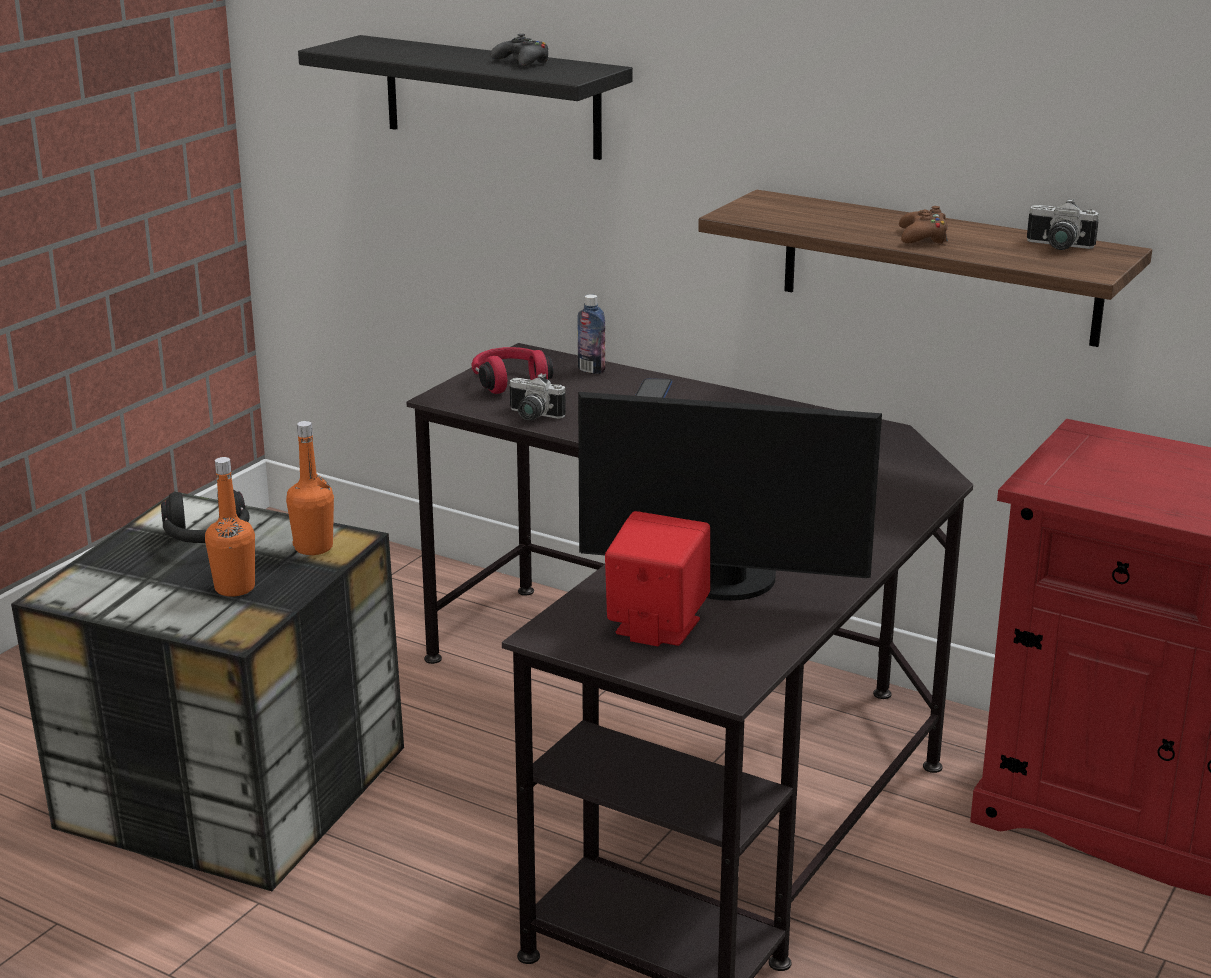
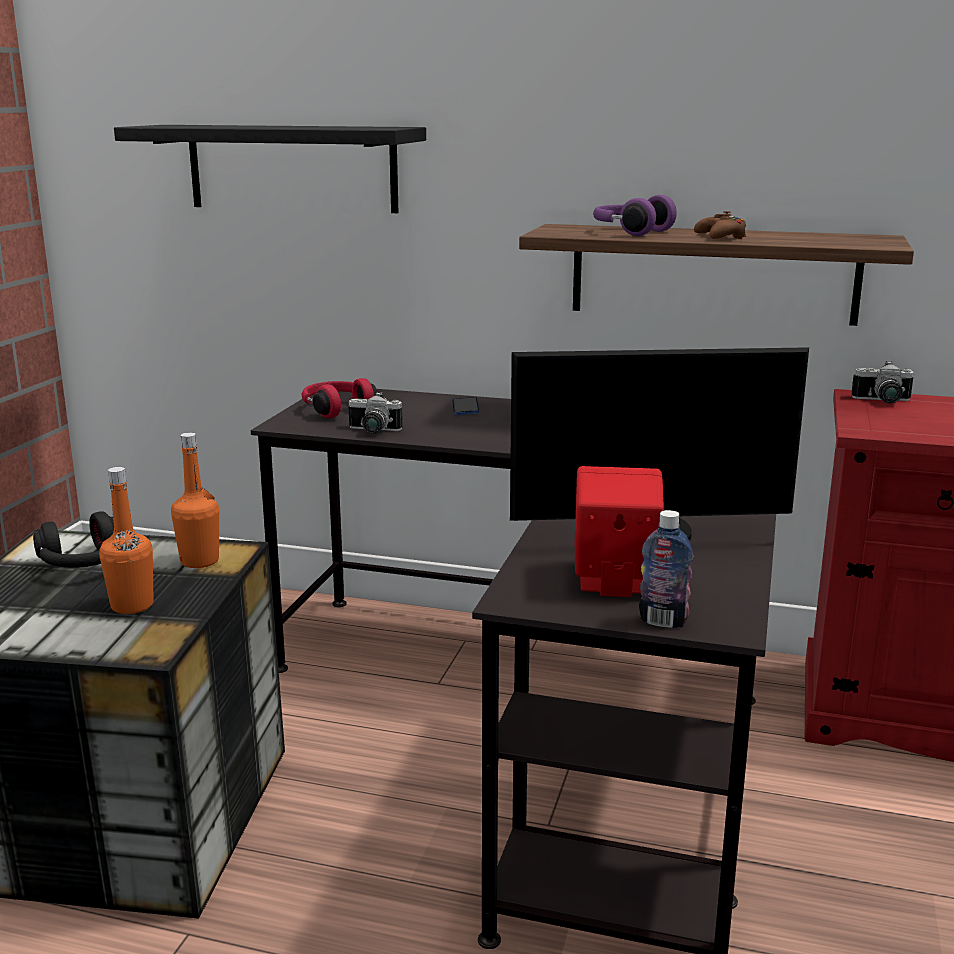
camera: 15 degrees left, 5 degrees down
black game controller [491,34,549,66] -> none
bottle [577,294,605,374] -> bottle moved to [639,510,693,628]
camera [1027,198,1099,250] -> camera moved to [851,361,914,403]
none -> purple headphones [593,195,677,236]

